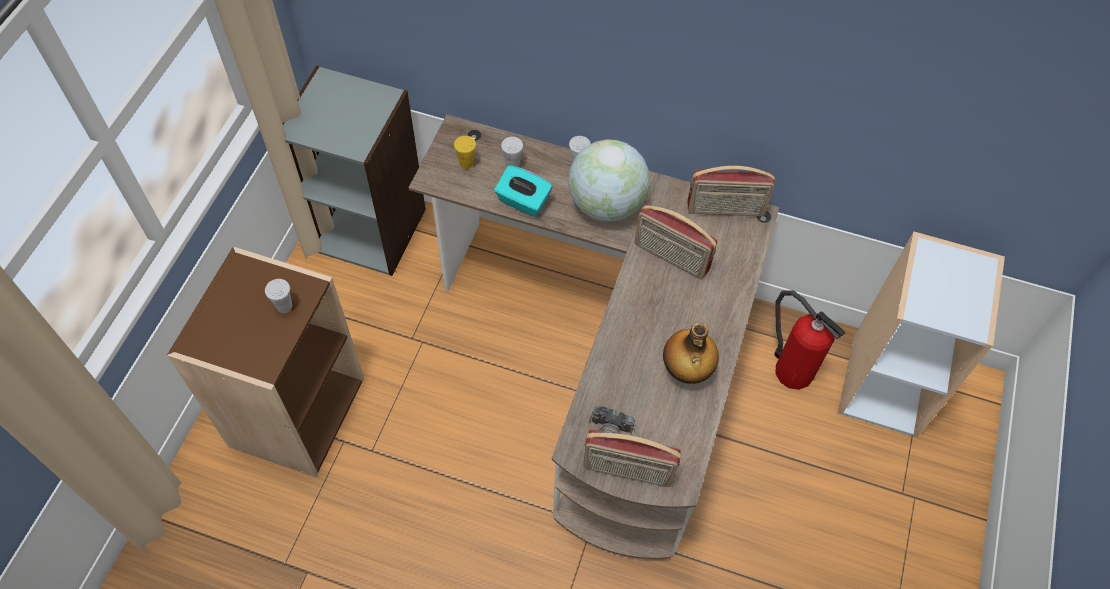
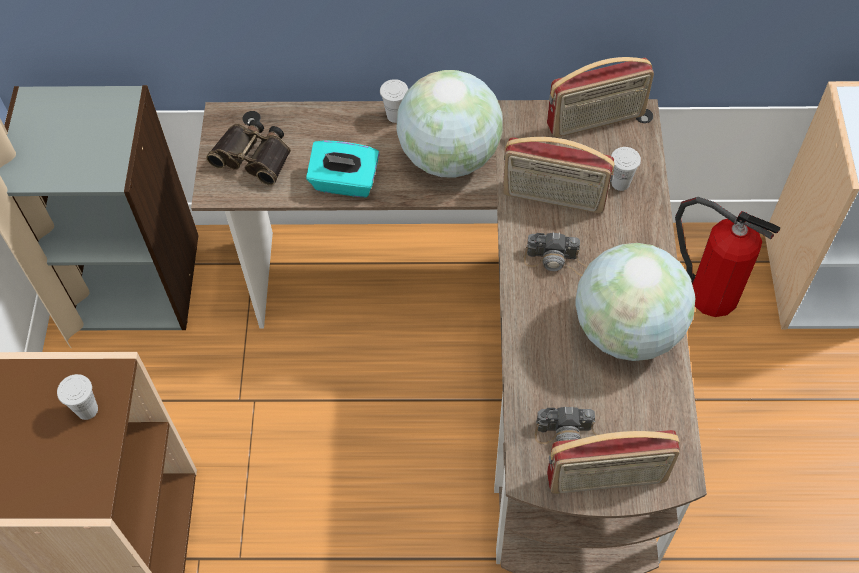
camera: 15 degrees left, 0 degrees up
yellow cup [454,136,476,169] -> binoculars [206,120,291,186]
white cup [501,137,523,167] -> white cup moved to [611,147,641,191]
bottle [663,323,719,384] -> globe [575,243,695,361]
none -> camera [524,232,587,276]

